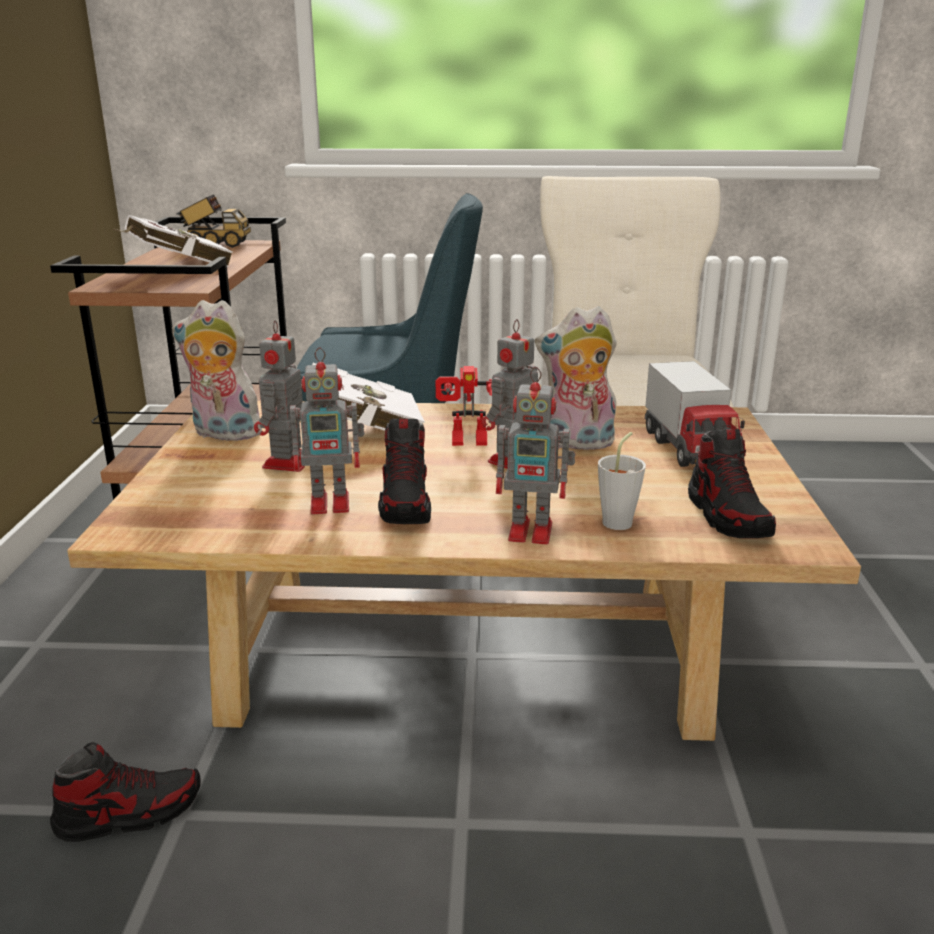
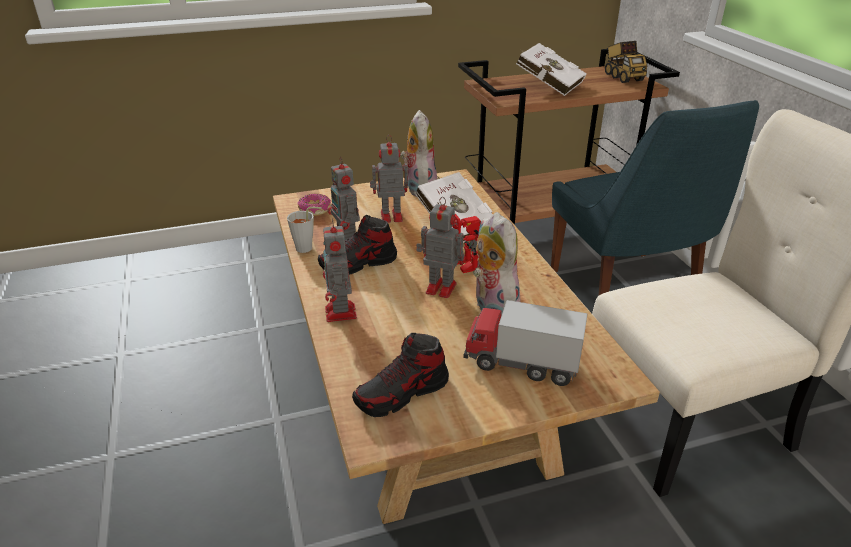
camera: 70 degrees right, 10 degrees up
shoe [50,742,201,842] -> none
grey cup [598,432,646,530] -> grey cup moved to [287,207,322,253]
toy truck [644,361,745,467] -> toy truck turned 45 degrees clockwise [463,300,588,386]
none -> donut [297,194,331,216]

